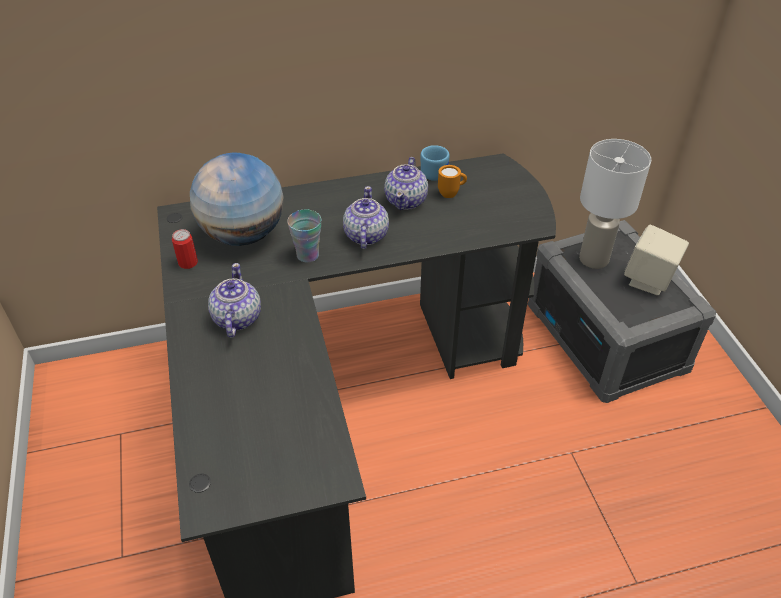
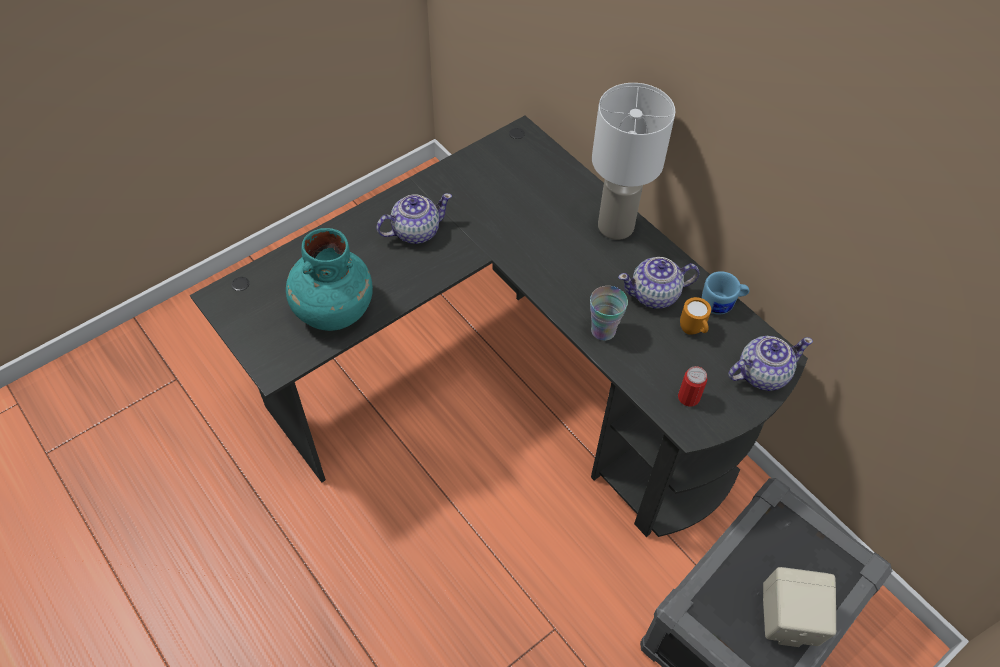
camera: 65 degrees right, 10 degrees up
can [172,229,198,269] -> can moved to [678,366,708,407]
globe [190,153,284,246] -> none
cup [287,209,321,263] -> cup moved to [590,286,628,341]
teapot [343,186,389,249] -> teapot moved to [728,336,813,391]
white table lamp [579,139,651,269] -> white table lamp moved to [592,83,675,240]
none -> turquoise vase [286,228,373,331]

